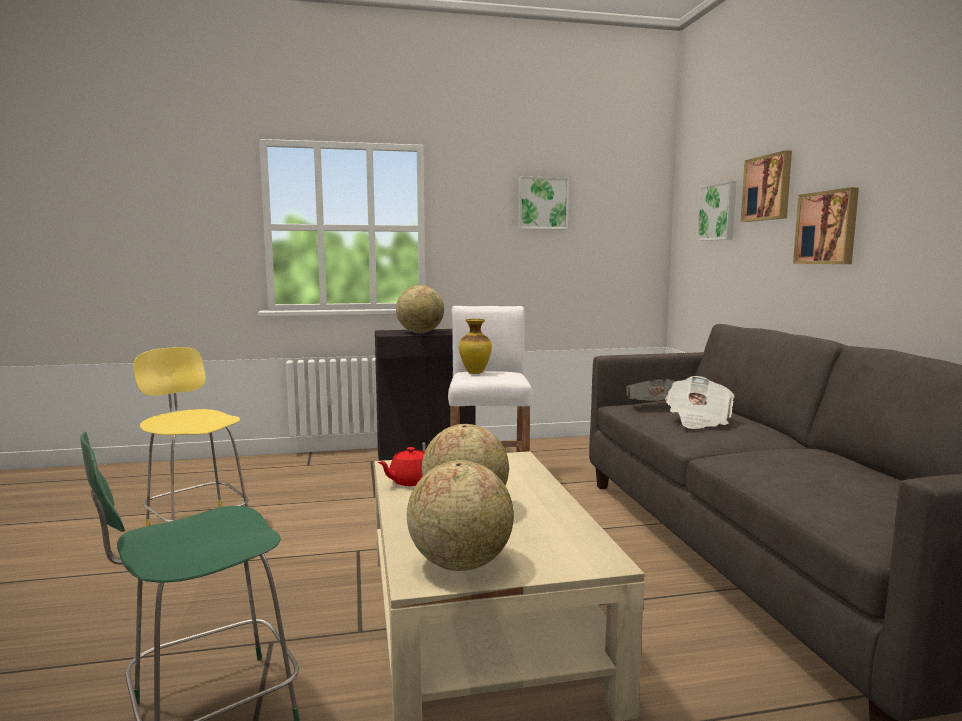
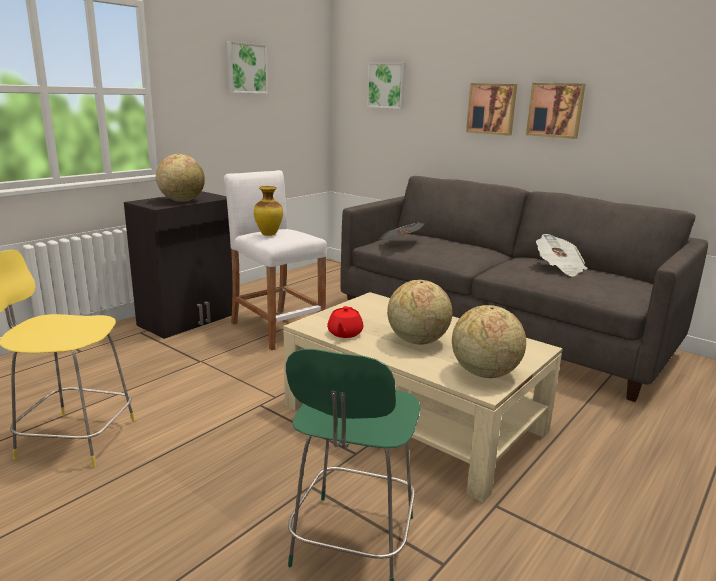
camera: 40 degrees left, 10 degrees up
newspaper [665,376,734,429] -> newspaper moved to [536,234,587,276]
picture [741,150,792,222] -> picture moved to [526,83,585,139]

